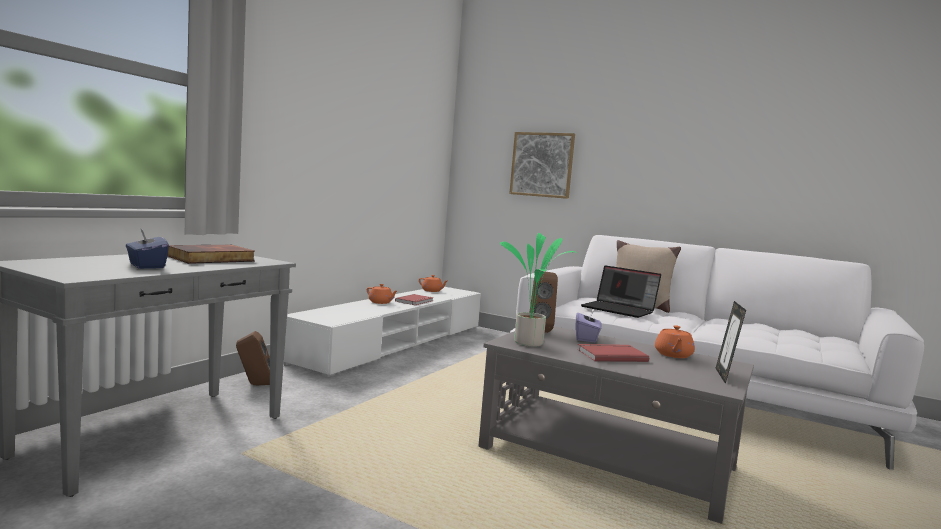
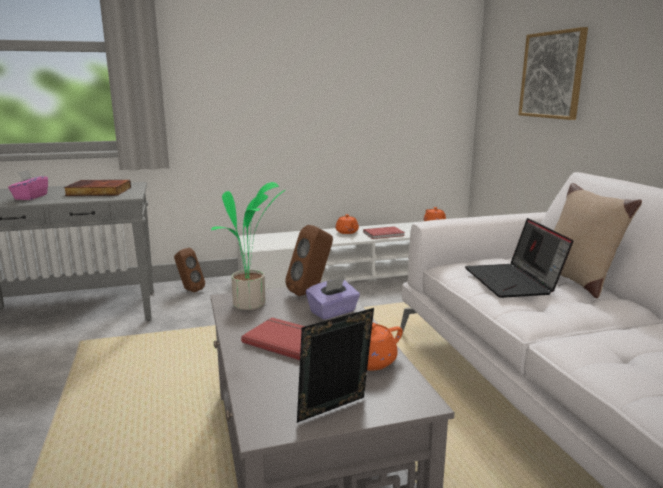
camera: 45 degrees right, 10 degrees up
blue tissue box [126,228,169,269] -> pink tissue box [8,170,48,200]

